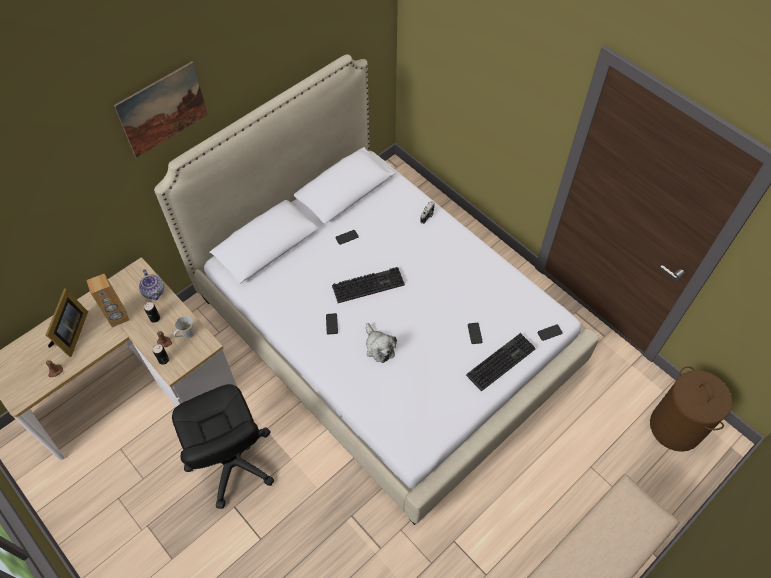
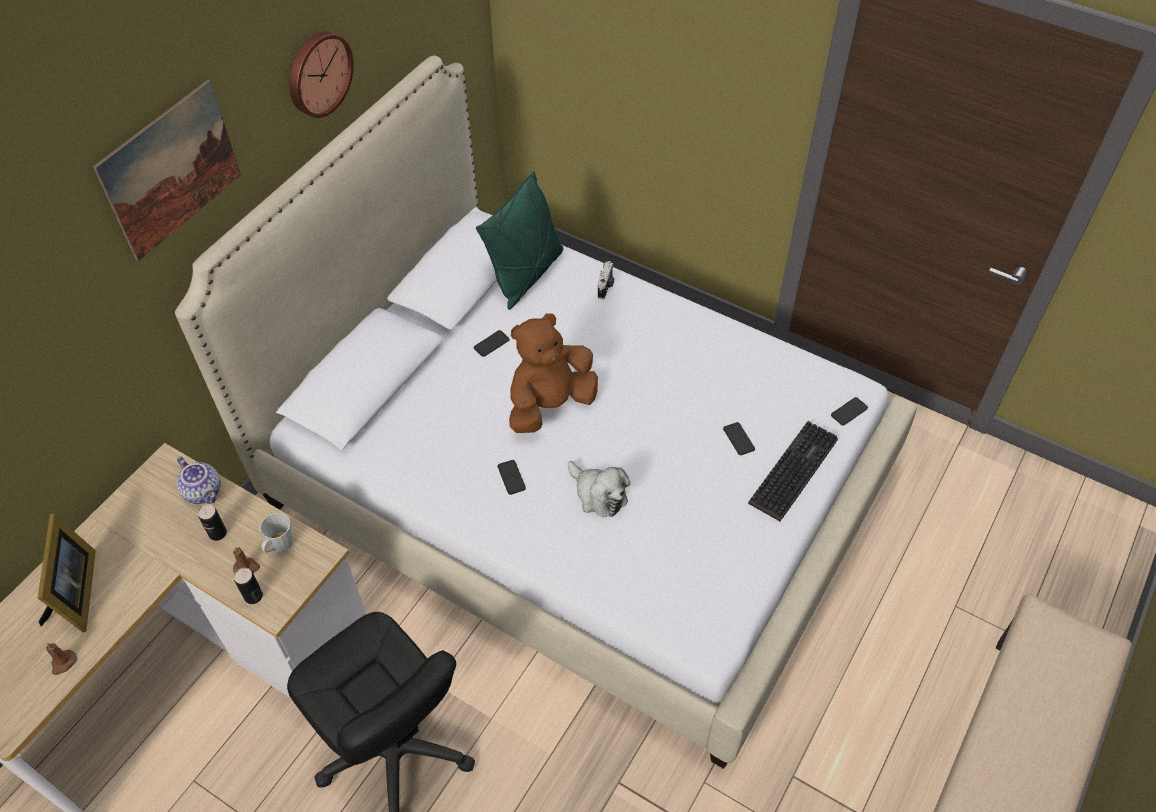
camera: 15 degrees left, 5 degrees down
brown speaker [86,274,130,327] -> none
keyboard [332,267,405,303] -> brown plush toy [509,313,598,433]
brown laundry basket [650,366,732,452] -> none
none -> wall clock [289,32,354,118]
none -> green pillow [476,171,563,310]

